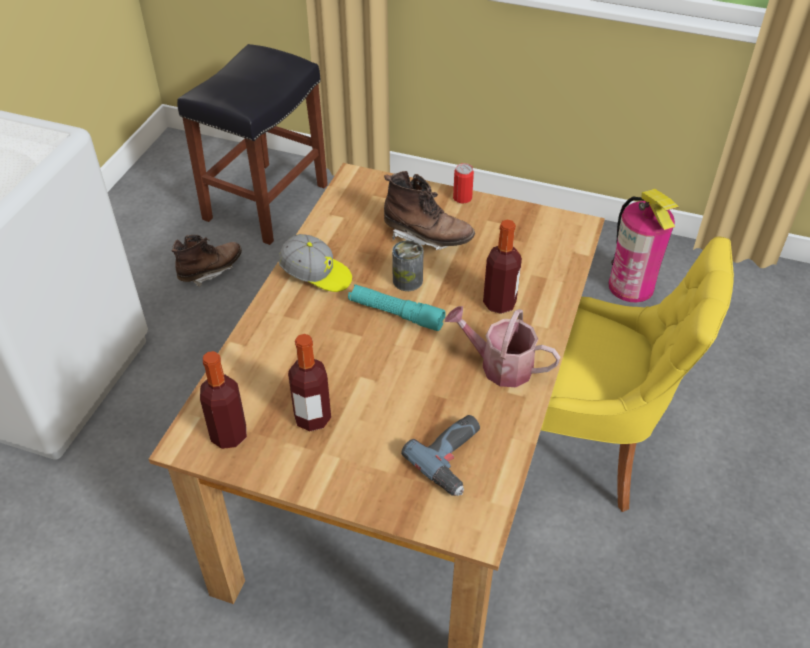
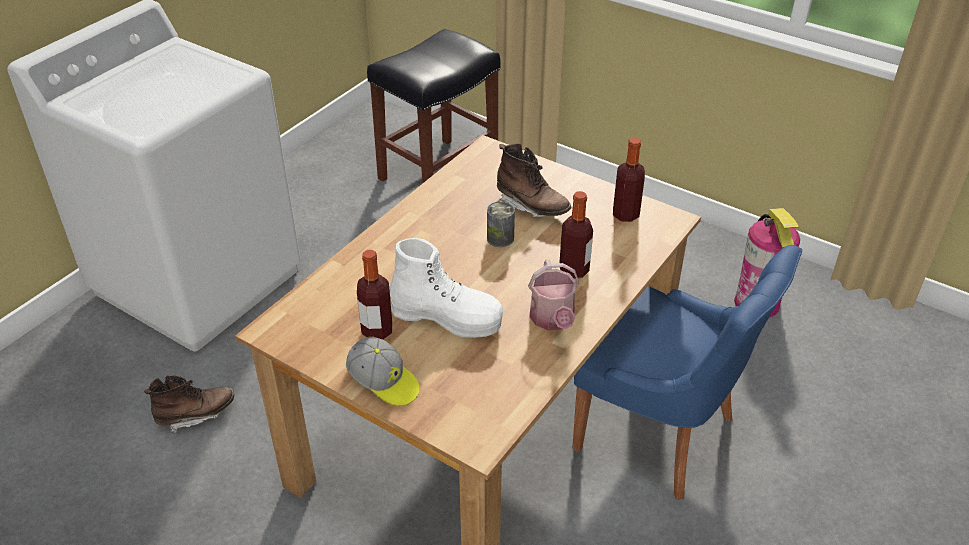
camera: 15 degrees right, 5 degrees down
brown boot [171,235,242,288] -> brown boot moved to [144,375,235,434]
bottle [200,351,247,449] -> bottle moved to [613,138,645,222]
cap [278,234,352,292] -> cap moved to [346,337,419,406]
turquoise flashlight [348,284,446,331] -> none
power drill [401,415,480,496] -> none
watering can [445,306,560,387] -> watering can turned 135 degrees counterclockwise [528,259,580,331]
can [453,163,474,203] -> none
yellow chair [541,236,734,512] -> blue chair [572,245,802,500]
none -> white boot [390,238,503,338]

